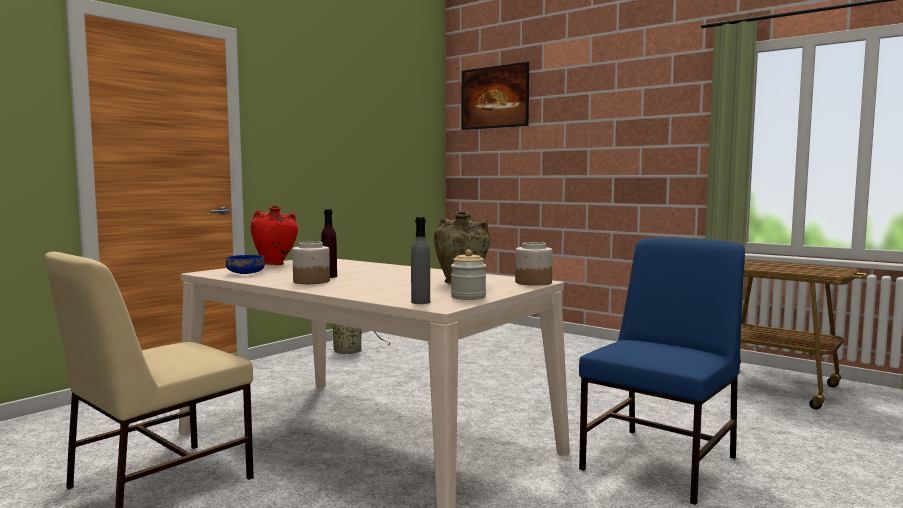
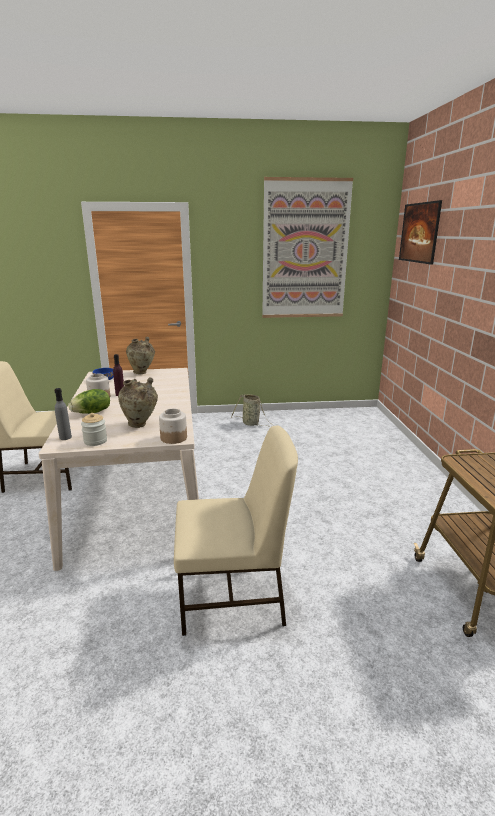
camera: 45 degrees right, 15 degrees up
red vase [250,206,298,265] -> beige vase [126,337,155,374]
blue chair [579,237,745,505] -> beige chair [174,425,298,636]
none -> lettuce [68,389,110,414]
none -> picture [262,177,353,318]

